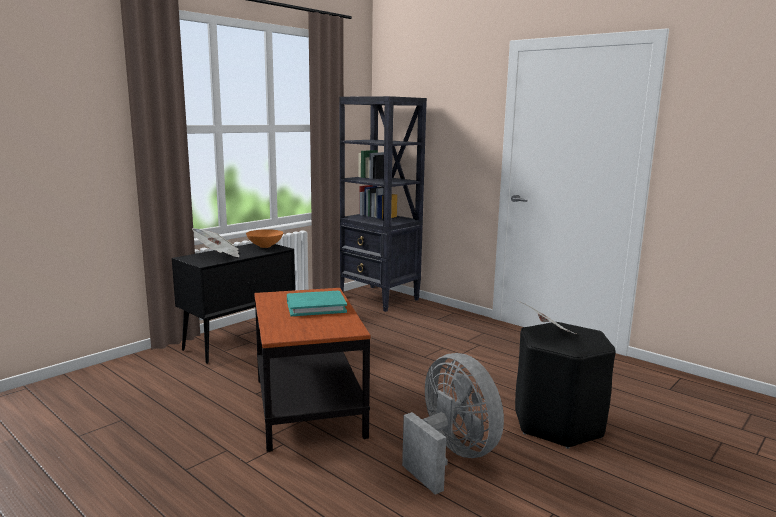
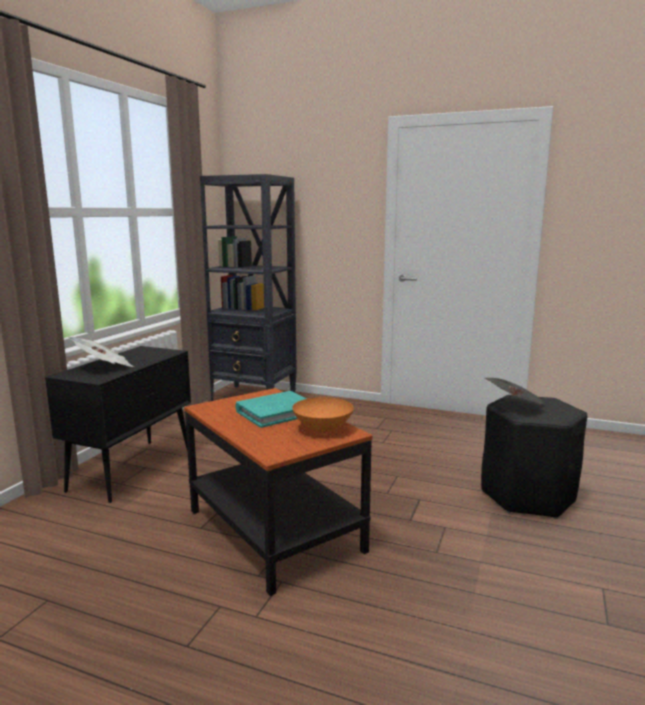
camera: 20 degrees left, 0 degrees up
orange bowl [246,229,283,248] -> orange bowl moved to [292,397,354,432]
grey fan [402,353,504,494] -> none

